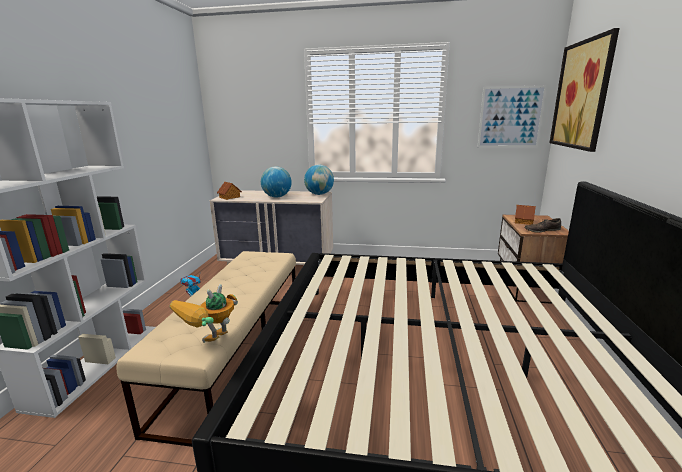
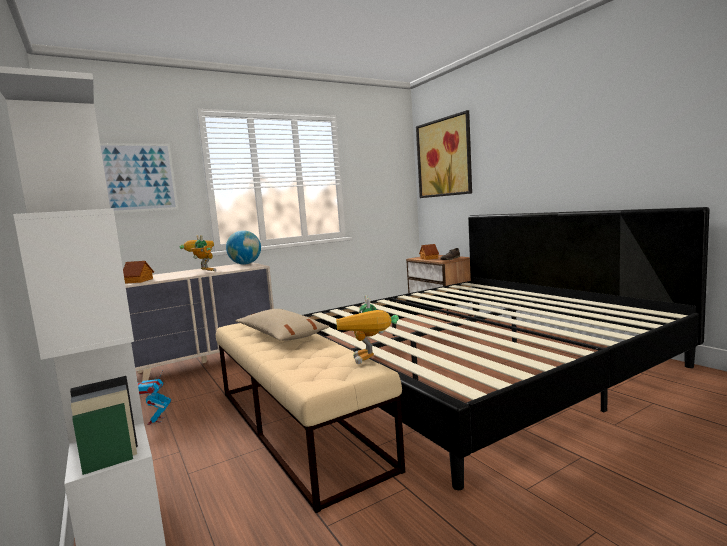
camera: 40 degrees left, 10 degrees down
globe [261,166,292,198] -> toy robot [180,235,216,271]
picture [478,85,547,147] -> picture moved to [100,143,178,213]
none -> beige pillow [236,309,329,341]

